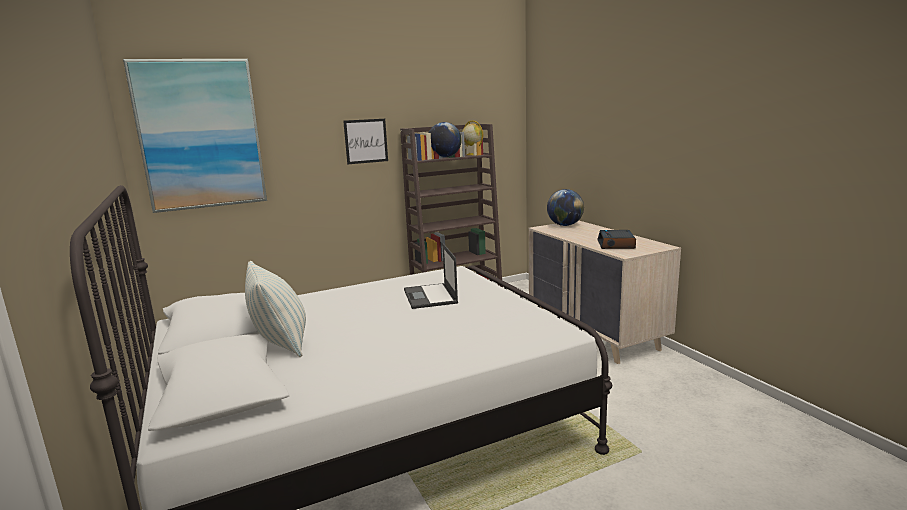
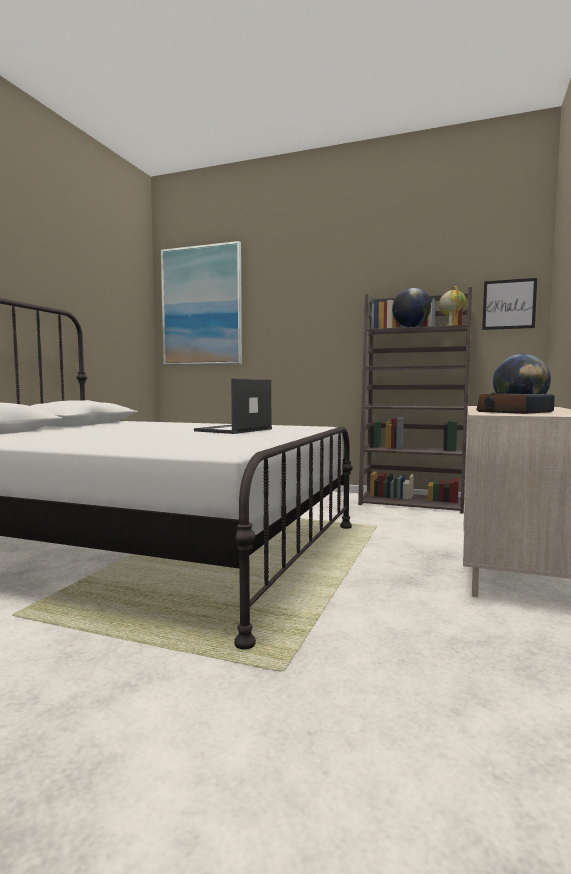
camera: 45 degrees right, 10 degrees down
pillow [245,261,306,357] -> none
picture [343,119,388,164] -> picture moved to [482,278,537,330]

